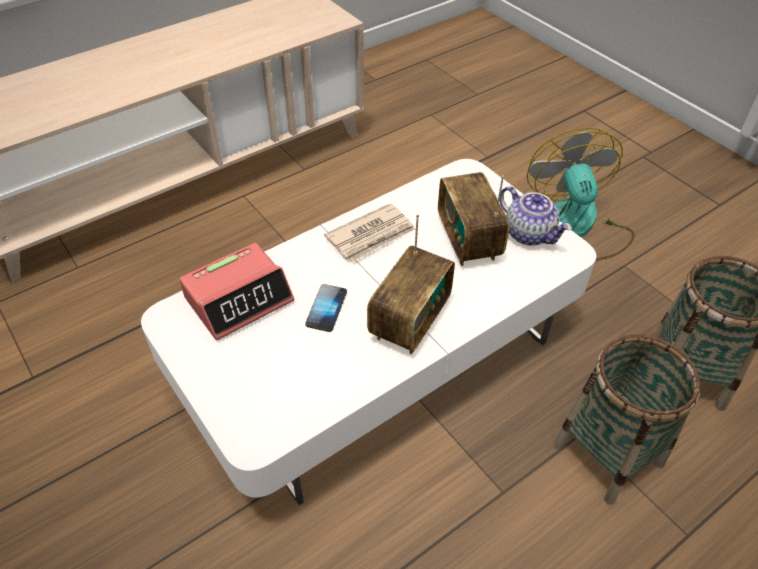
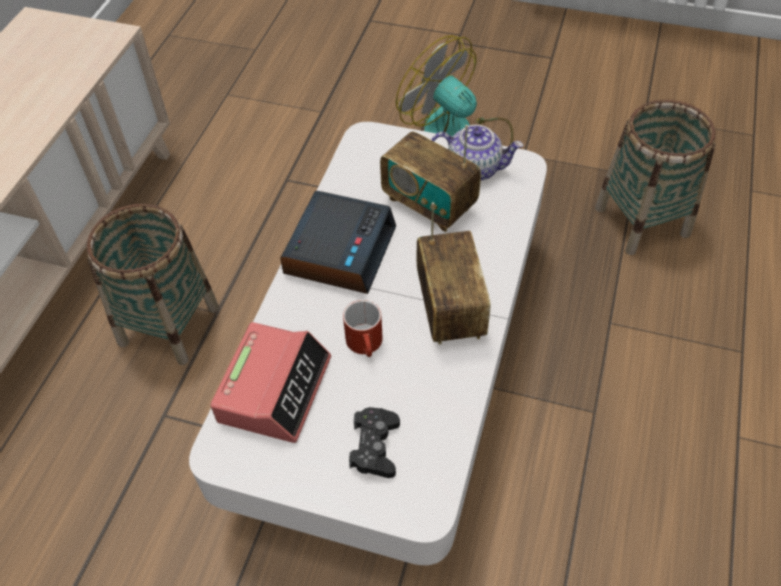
camera: 35 degrees left, 5 degrees up
phone [305,284,347,332] -> red mug [343,300,383,357]
newspaper [324,203,416,262] -> alarm clock [280,191,396,294]
basket [554,334,701,505] -> basket moved to [87,204,219,365]
none -> black game controller [349,407,400,478]

